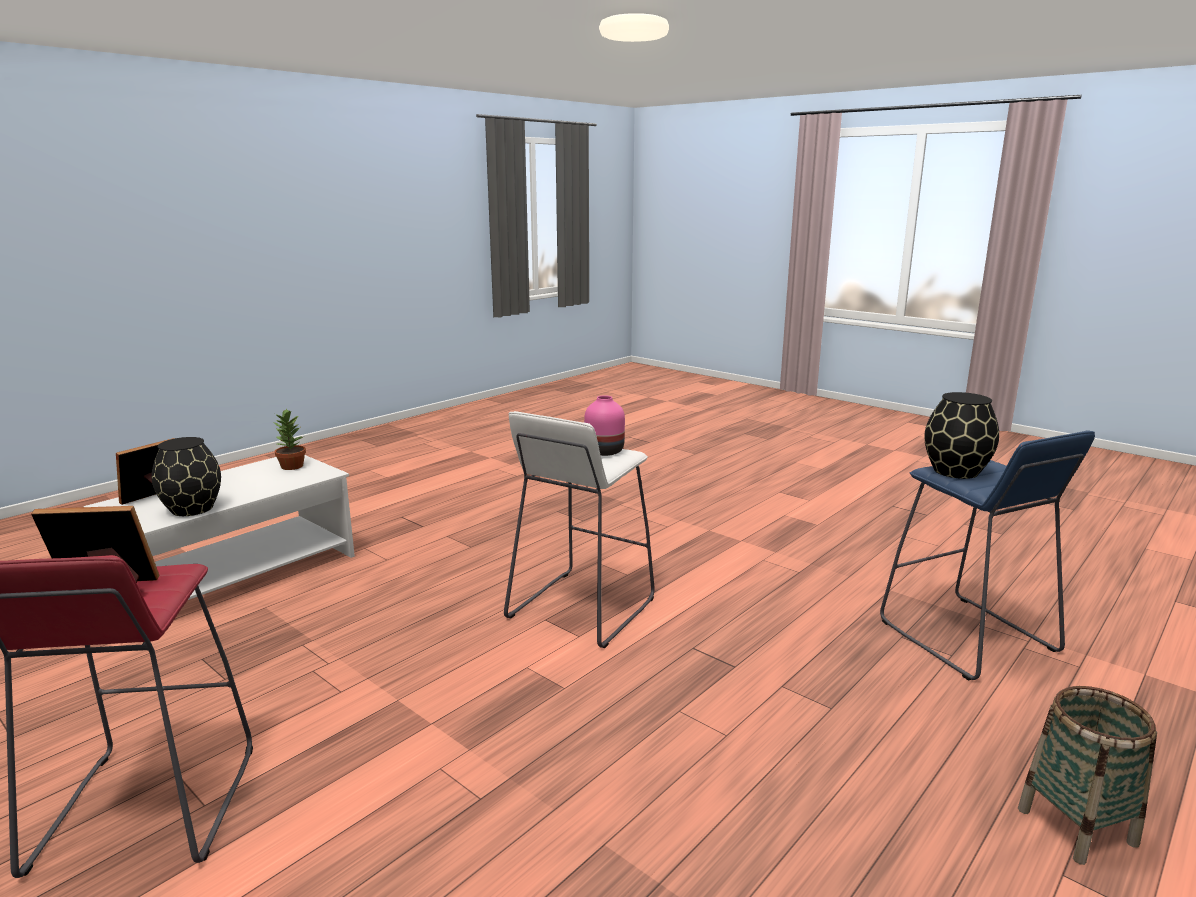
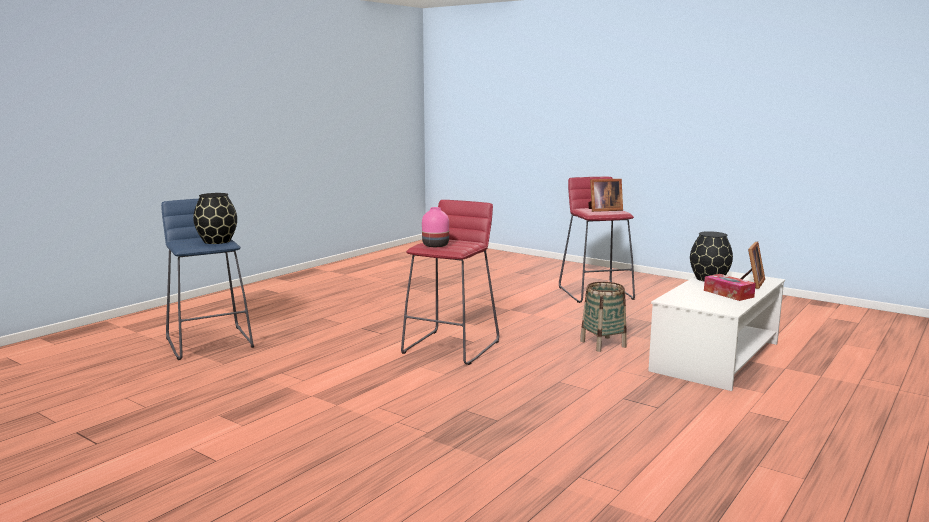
camera: 175 degrees right, 5 degrees down
potted plant [275,408,306,470] -> none
white stool [504,411,655,648] -> red stool [401,200,499,365]
basket [1018,686,1157,865] -> basket moved to [580,282,627,352]
none -> tissue box [704,274,756,301]

